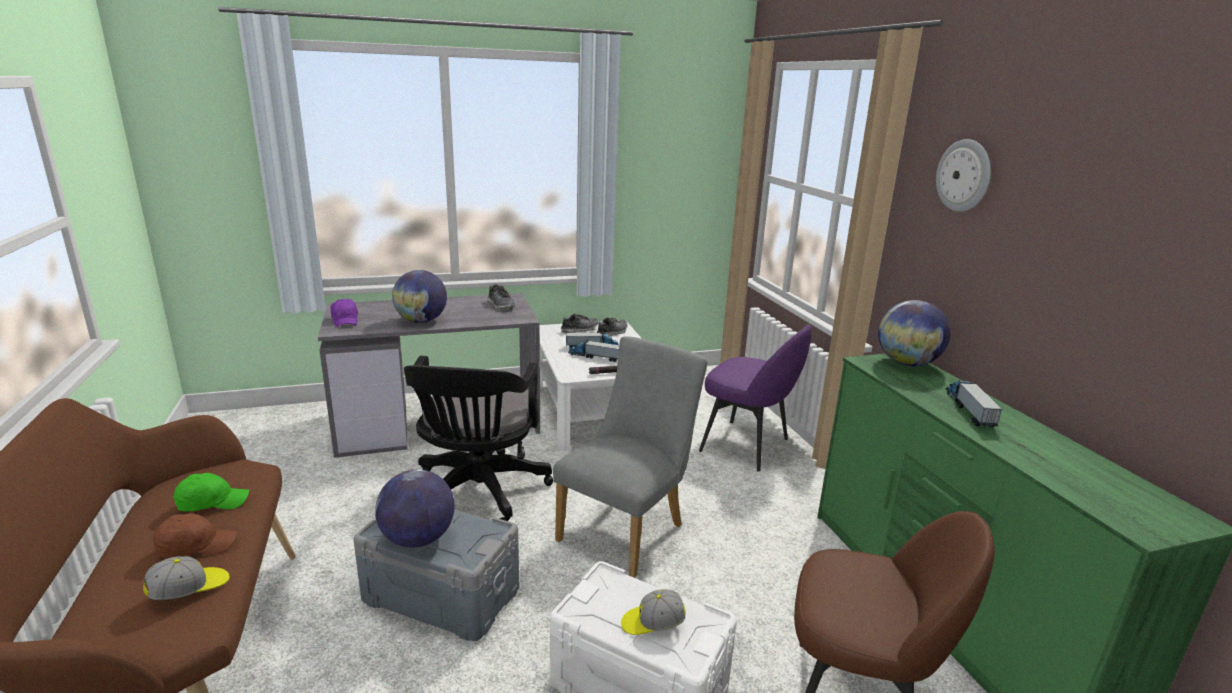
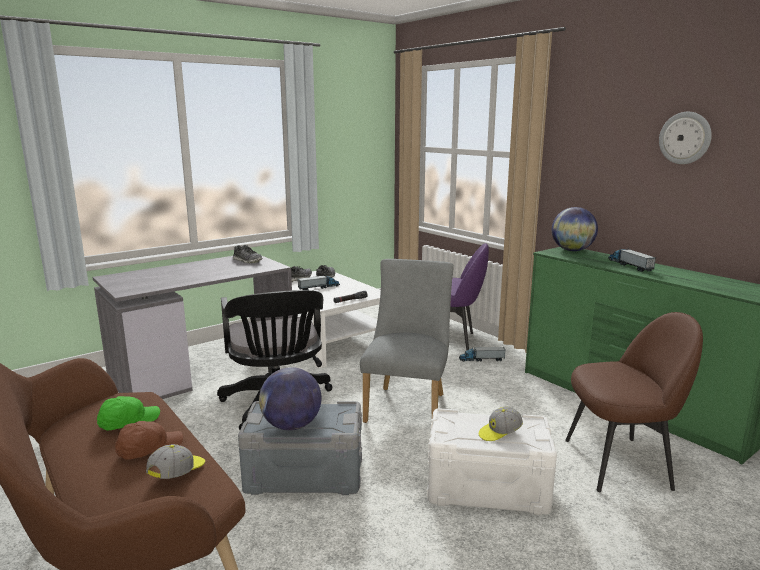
camera: 20 degrees left, 5 degrees down
purple cap [331,299,358,327] -> none
globe [392,270,447,323] -> none
toy truck [568,339,619,362] -> toy truck moved to [459,347,505,362]
wall clock [936,139,991,212] -> wall clock moved to [659,112,712,164]

